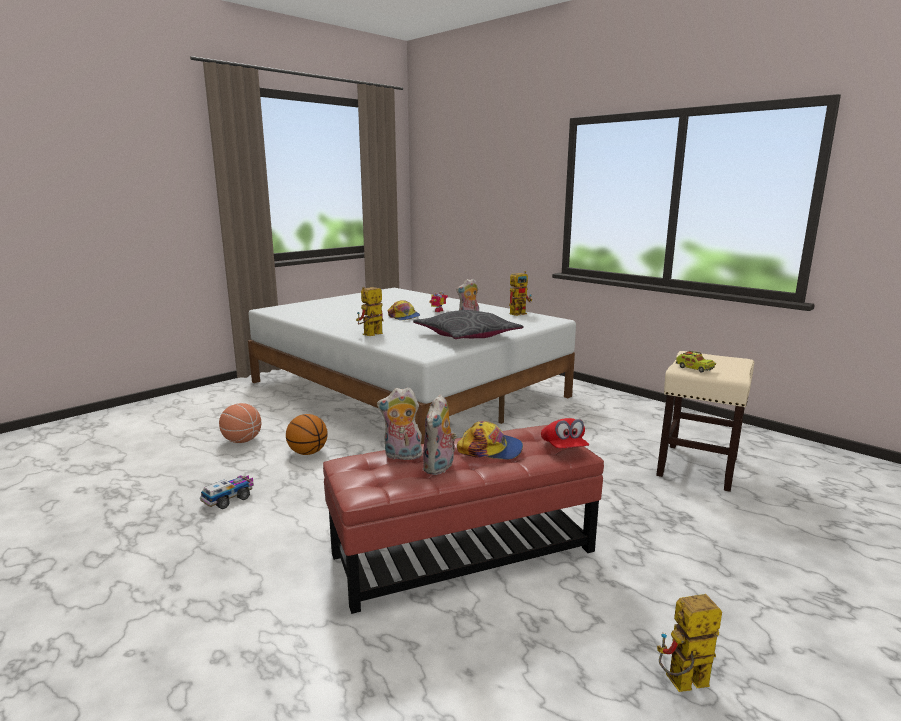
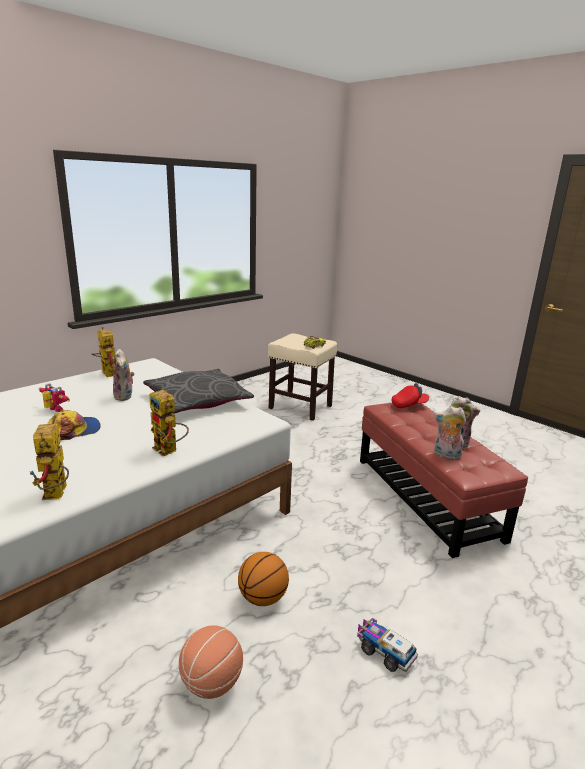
camera: 90 degrees left, 5 degrees up
plush toy [377,387,422,462] -> plush toy turned 105 degrees clockwise [434,406,466,459]
cap [457,421,523,460] -> none
toy robot [657,594,722,692] -> toy robot moved to [29,424,69,500]

